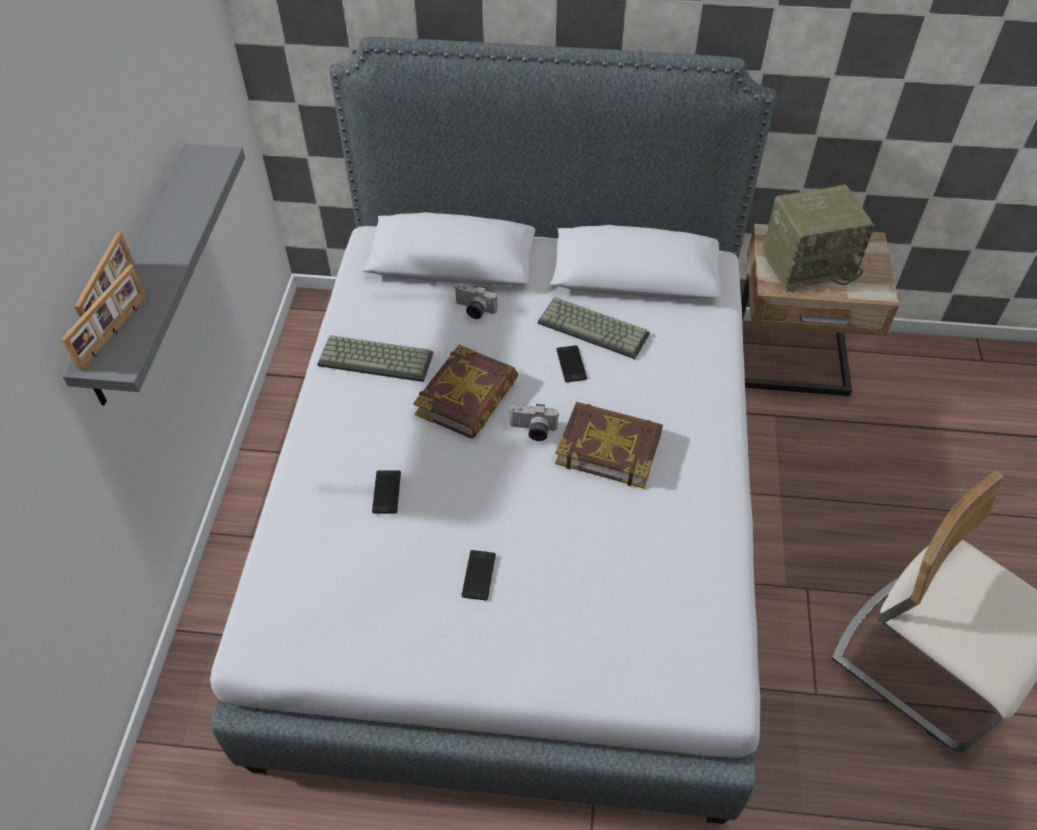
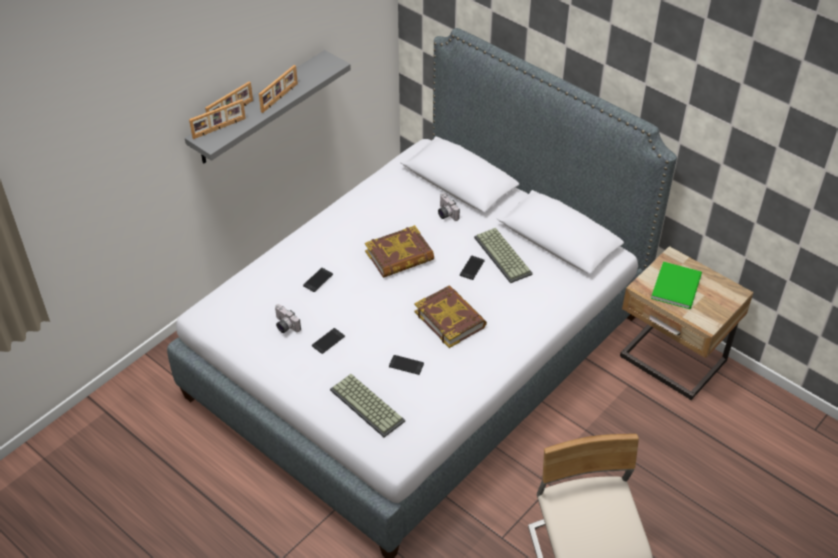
camera: 35 degrees right, 5 degrees down
keyboard [318,335,433,382] -> keyboard moved to [330,374,405,437]
camera [508,404,559,441] -> camera moved to [275,304,301,333]
radio [763,184,875,292] -> green book [651,261,702,309]
none -> picture frame [259,65,298,113]
none -> phone [389,355,424,375]

